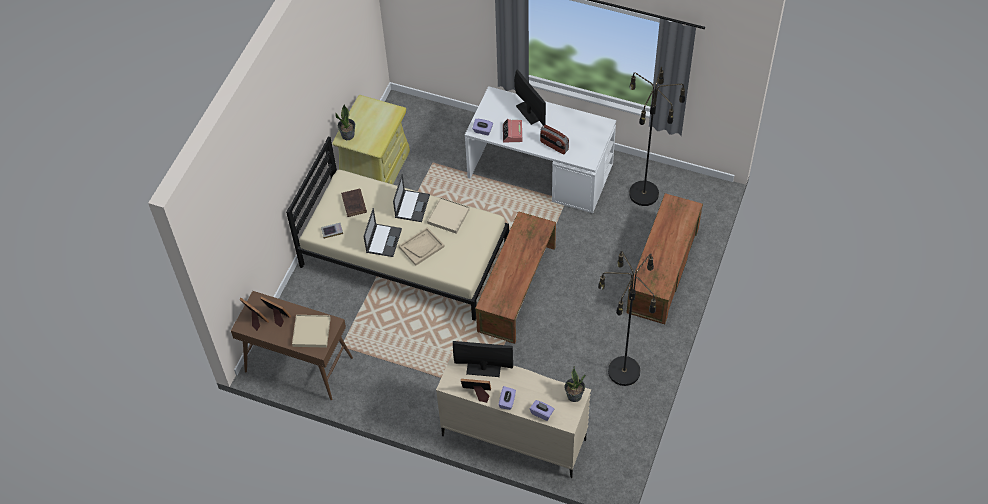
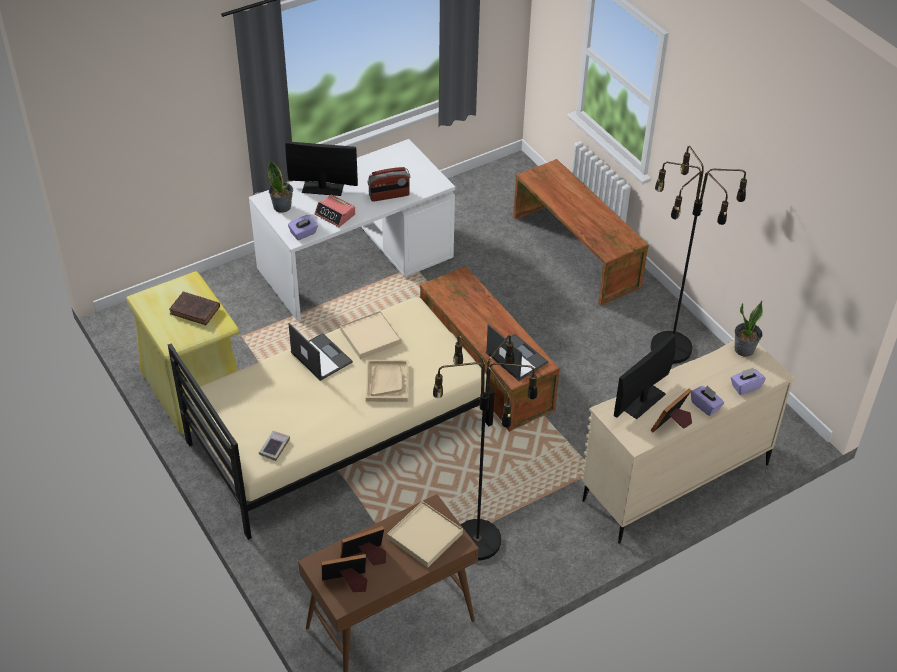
camera: 55 degrees left, 10 degrees down
potted plant [335,104,355,140] -> potted plant moved to [267,161,293,213]
brown book [341,189,367,217] -> brown book moved to [169,291,220,325]
laptop [364,208,402,257] -> laptop moved to [486,324,548,381]
floor lamp [629,67,685,206] -> floor lamp moved to [433,335,537,560]

